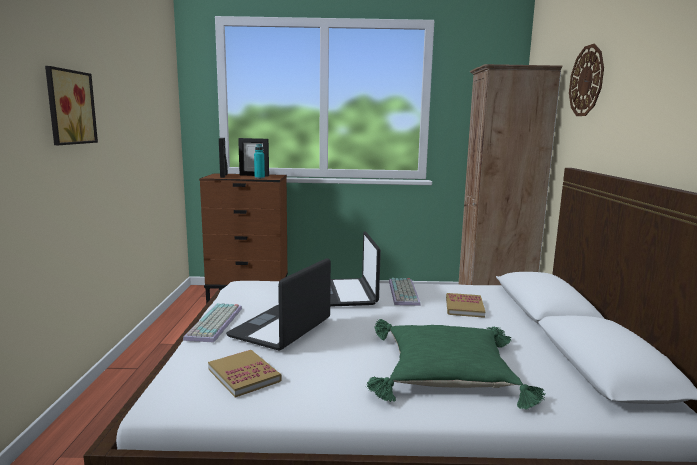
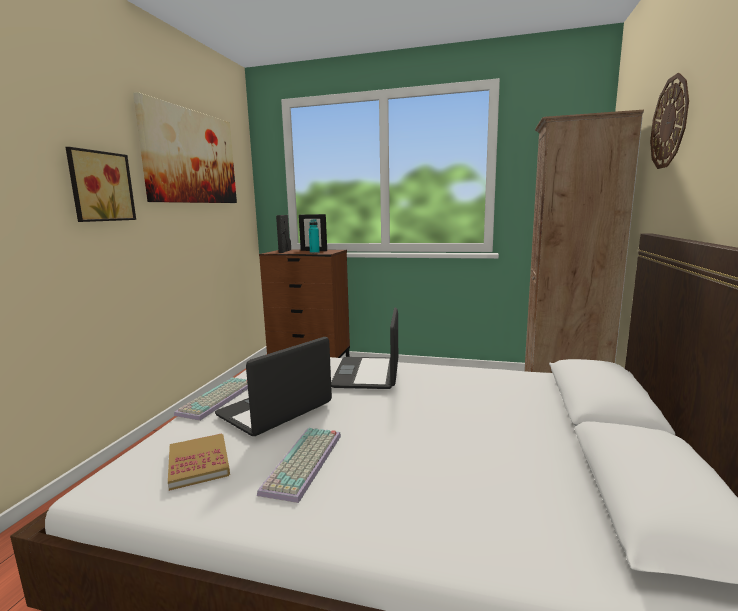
camera: 15 degrees right, 0 degrees up
green pillow [367,319,546,410] -> none
keyboard [389,278,421,306] -> keyboard moved to [257,428,341,503]
book [446,293,485,318] -> none
none -> picture [133,92,237,203]

